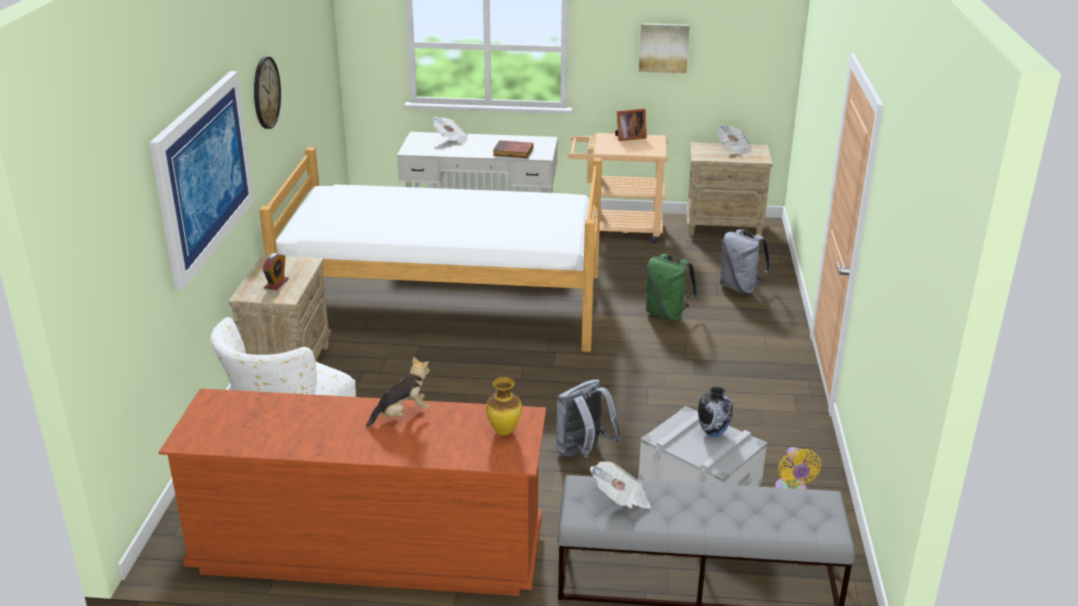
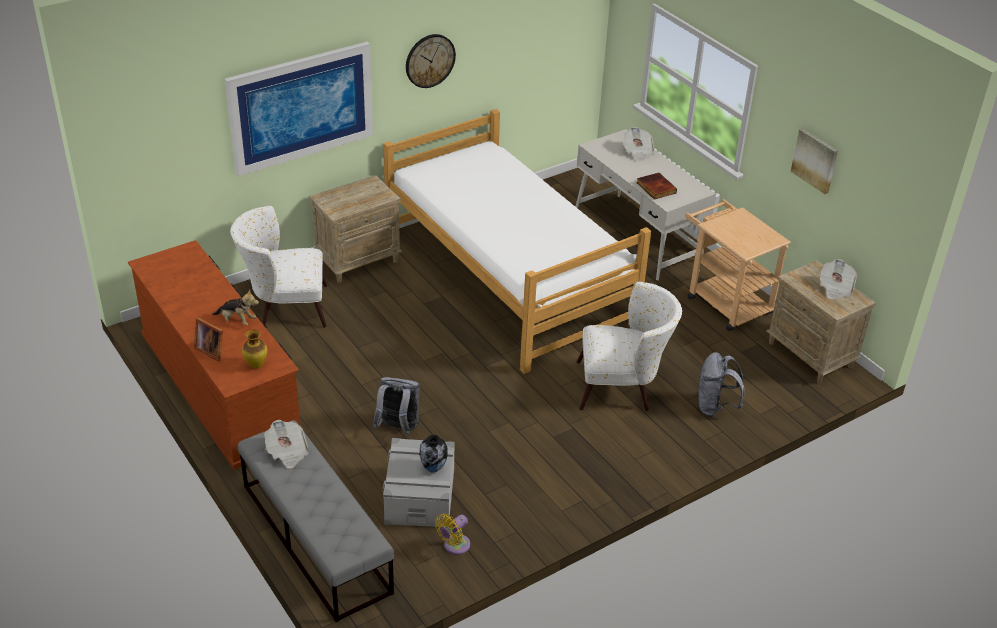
camera: 50 degrees right, 10 degrees up
alarm clock [263,253,289,290] -> none
picture frame [615,109,647,141] -> picture frame moved to [194,318,223,361]
green backpack [646,254,698,322] -> white armchair [577,282,682,411]

